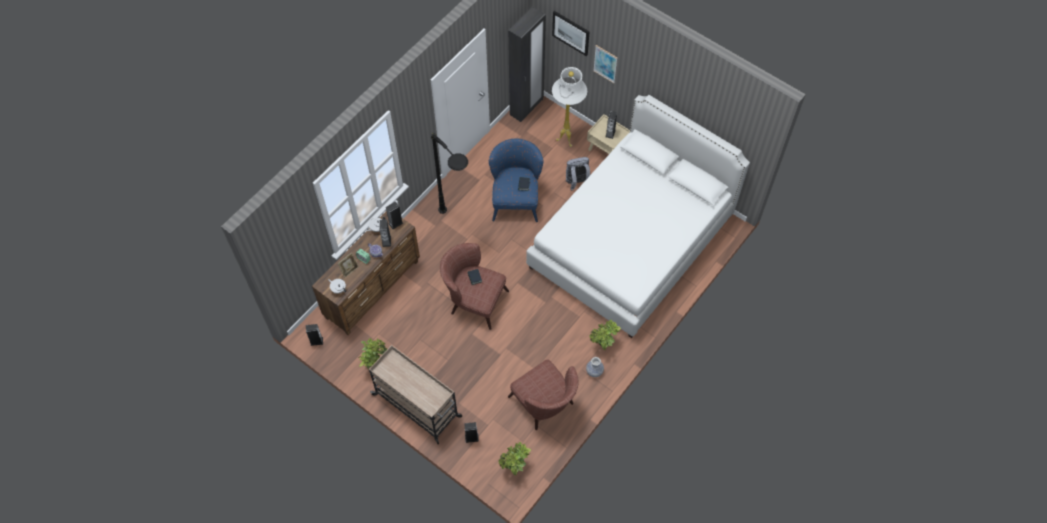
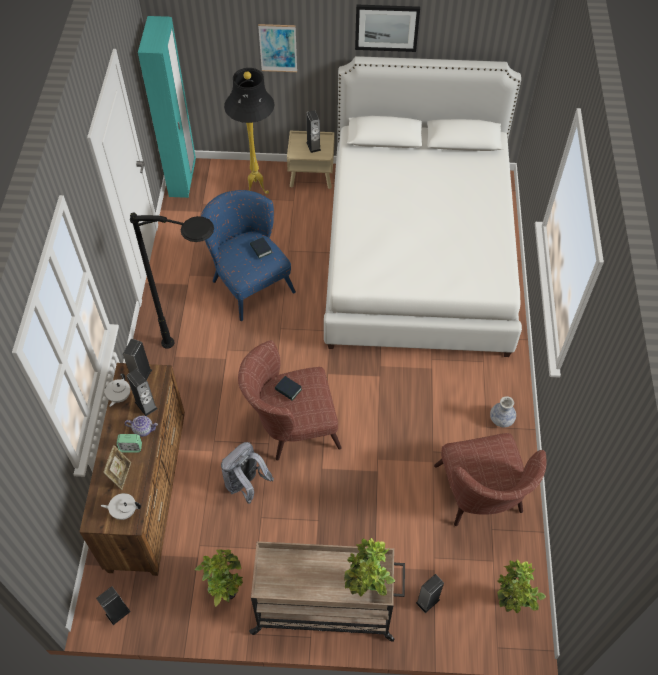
camera: 35 degrees left, 5 degrees down
black wardrobe [508,6,546,122] -> turquoise wardrobe [138,16,196,198]
brown armchair [508,359,578,430] -> brown armchair turned 60 degrees clockwise [434,433,546,526]
picture [552,11,589,56] -> picture moved to [355,4,420,52]
white floor lamp [552,67,587,147] -> black floor lamp [224,68,274,194]
grey backpack [566,157,590,191] -> grey backpack moved to [221,442,274,504]
potted plant [589,320,621,350] -> potted plant moved to [344,538,395,596]

